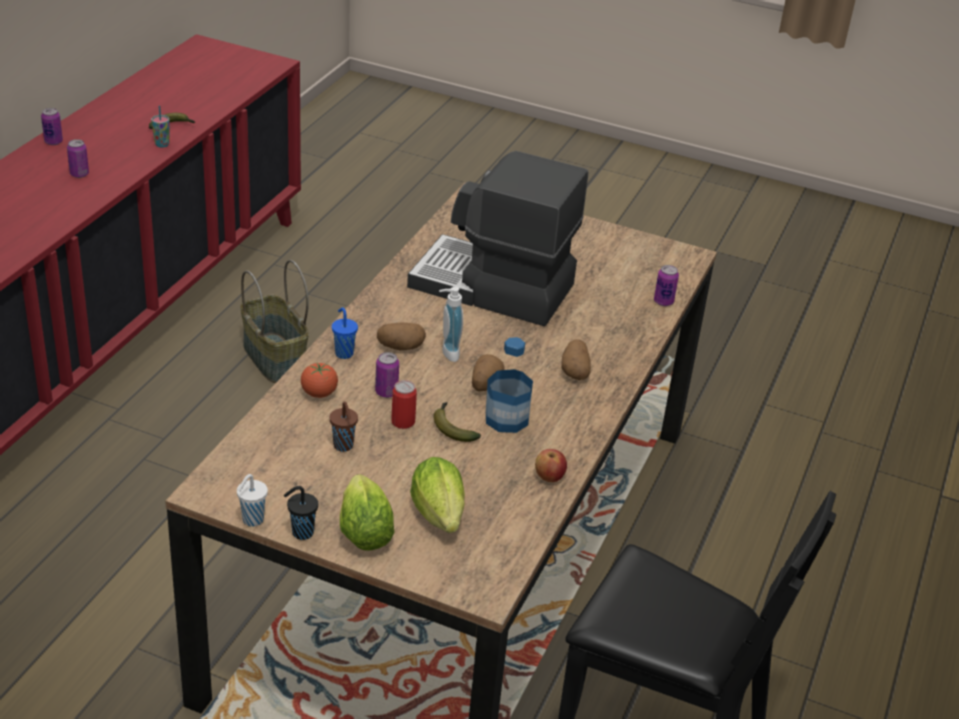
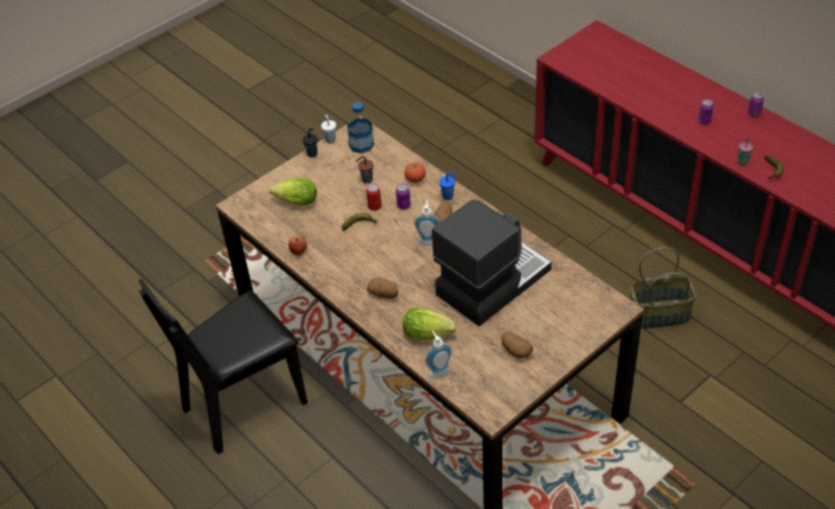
camera: 120 degrees right, 10 degrees up
lettuce [340,474,394,550] -> lettuce moved to [403,307,456,340]
potato [472,354,504,391] -> potato moved to [501,332,533,358]
bottle [486,337,533,433] -> bottle moved to [347,102,374,154]
can [654,265,679,306] -> soap dispenser [425,330,452,379]

